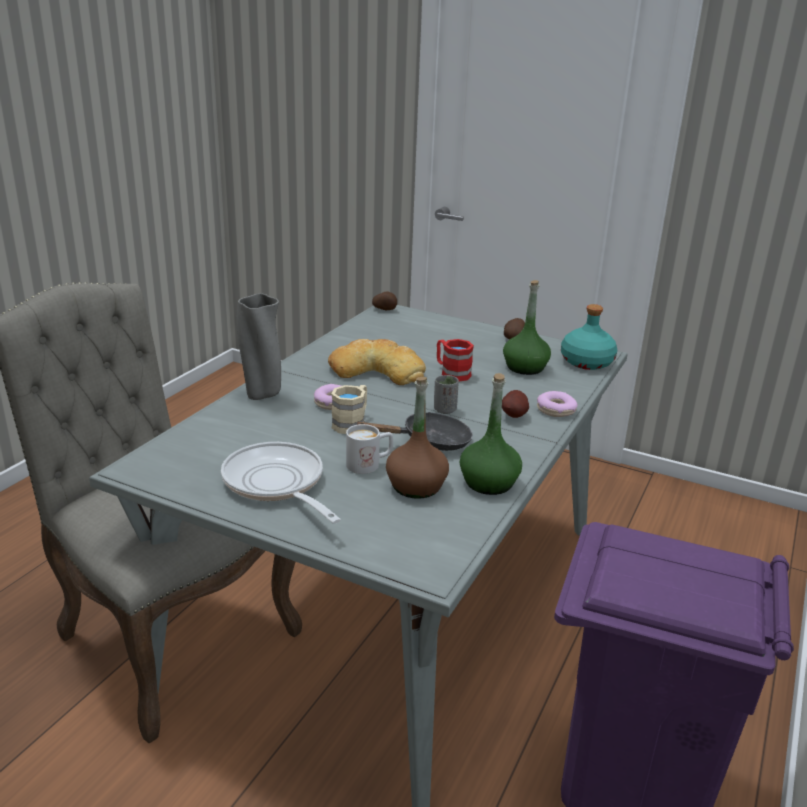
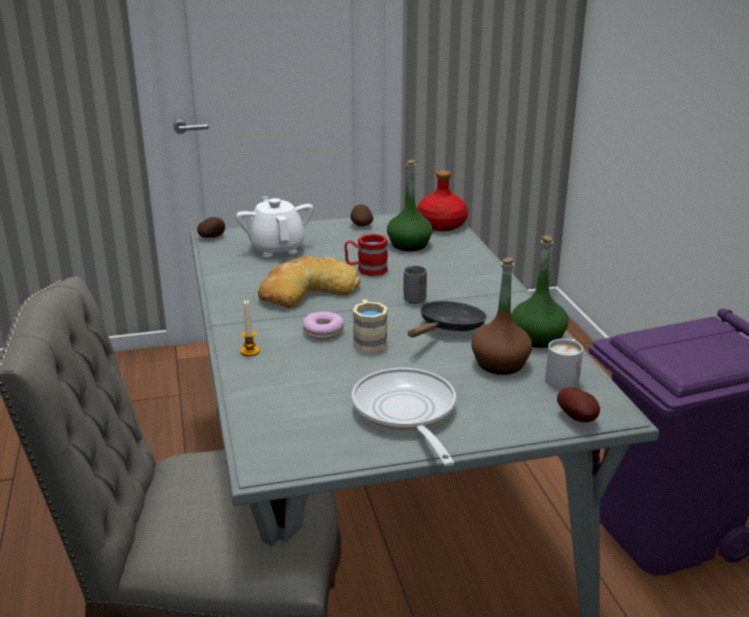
camera: 40 degrees left, 0 degrees up
frying pan [221,442,341,524] -> frying pan turned 60 degrees clockwise [351,368,456,466]
grey vase [237,293,281,400] -> candle [240,300,260,356]
white mug [346,424,393,474] -> white mug moved to [545,339,583,390]
potato [502,390,529,418] -> potato moved to [557,387,600,422]
donut [537,391,578,417] -> none
turquoise bottle [561,304,618,370] -> red bottle [417,170,468,231]
none -> white teapot [236,196,313,257]

